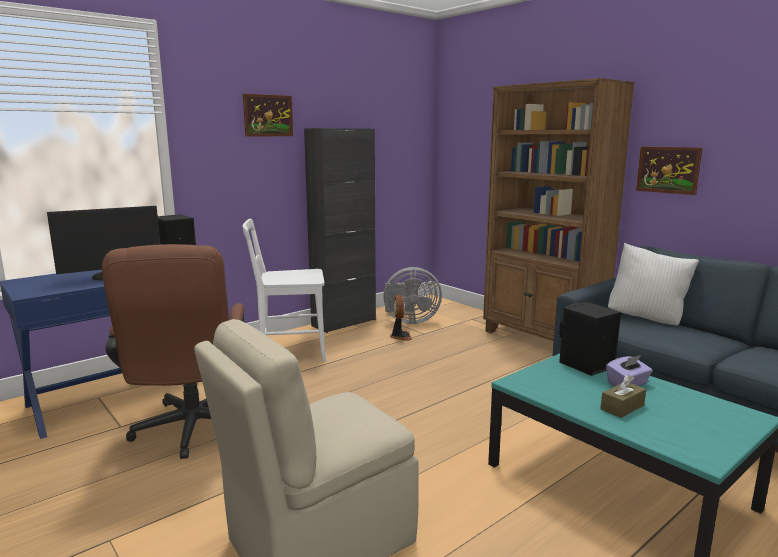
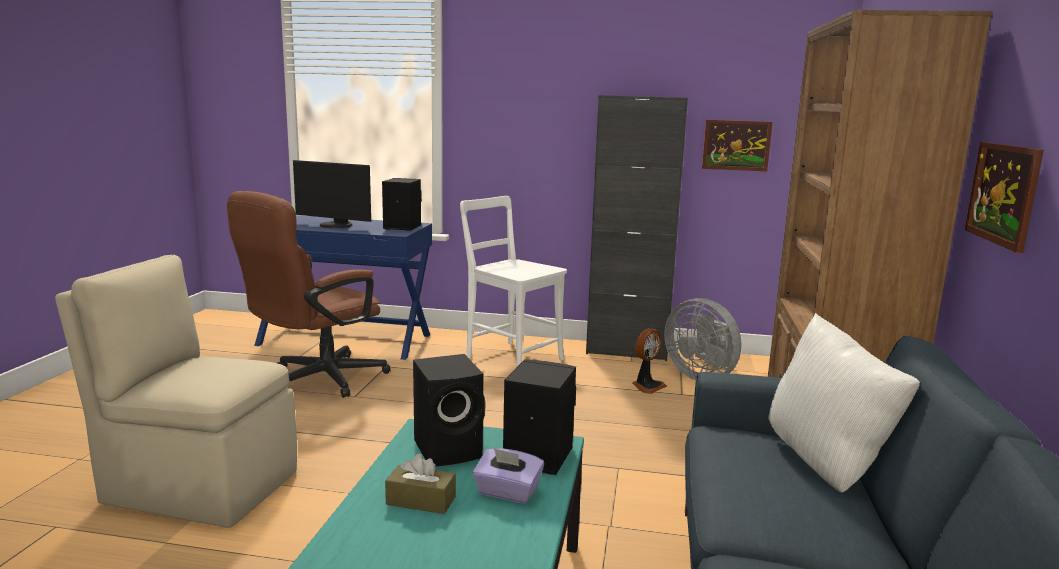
camera: 50 degrees right, 0 degrees up
picture [243,94,293,137] -> picture moved to [702,120,773,171]
none -> black speaker [413,354,485,466]

